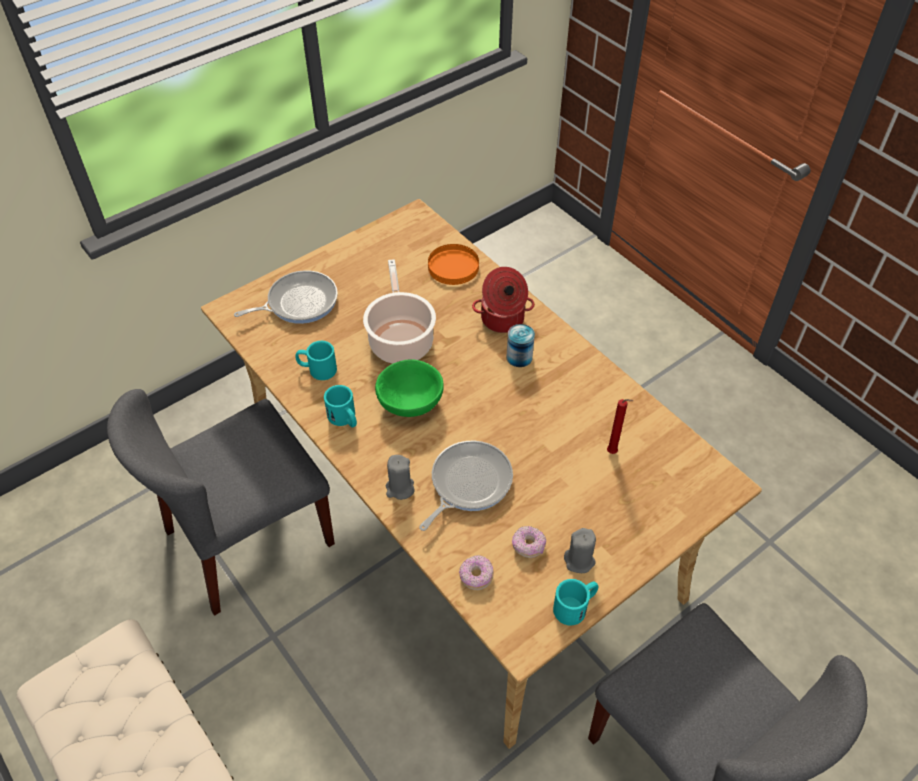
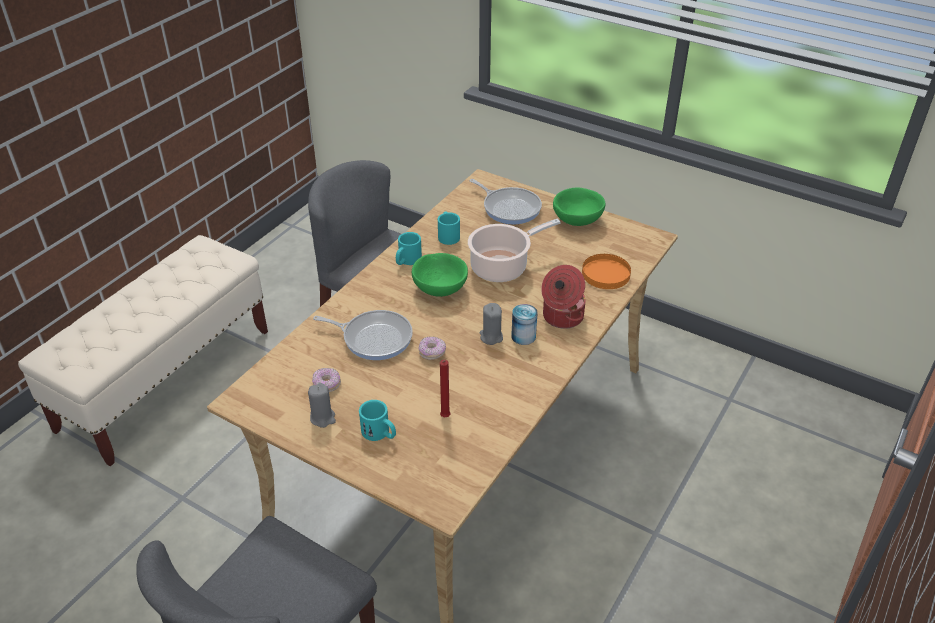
camera: 70 degrees right, 10 degrees down
grey candle [386,455,415,500] -> grey candle moved to [479,303,503,345]
donut [459,555,494,590] -> donut moved to [418,336,446,360]
turquoise mug [553,579,598,625] -> turquoise mug moved to [359,400,396,441]
none -> green bowl [553,187,605,226]

